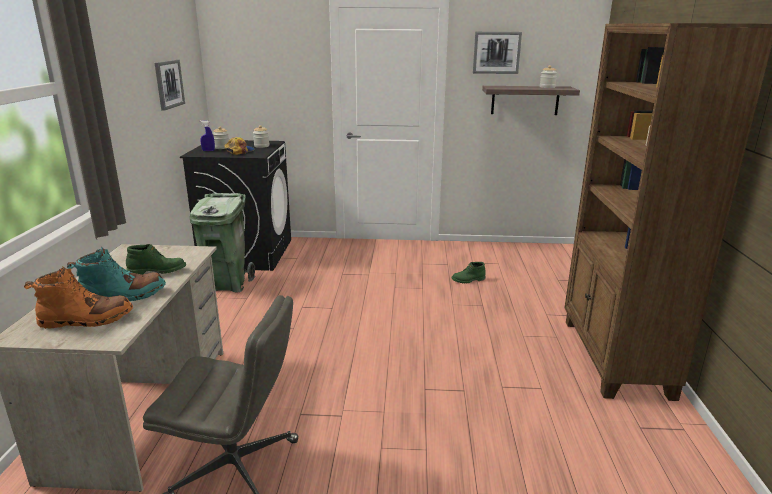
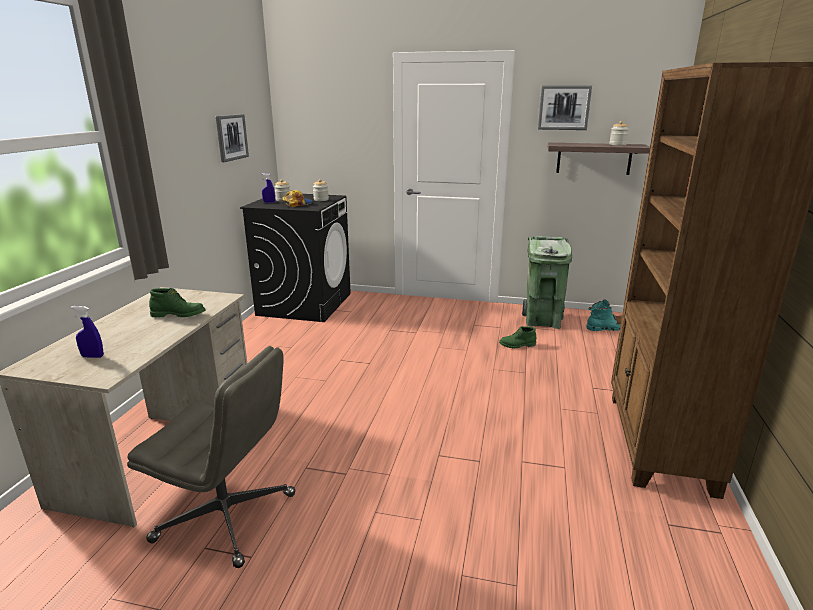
camera: 10 degrees right, 0 degrees up
orange boot [24,267,133,329] -> blue spray bottle [71,306,104,358]
turquoise boot [67,247,166,301] -> turquoise boot moved to [586,300,622,331]
green trash can [190,193,255,292] -> green trash can moved to [522,236,572,329]

